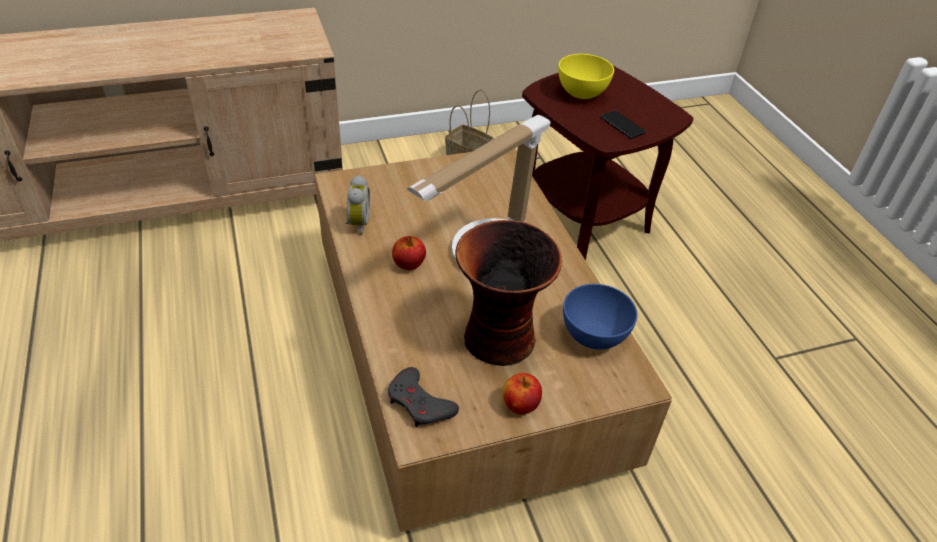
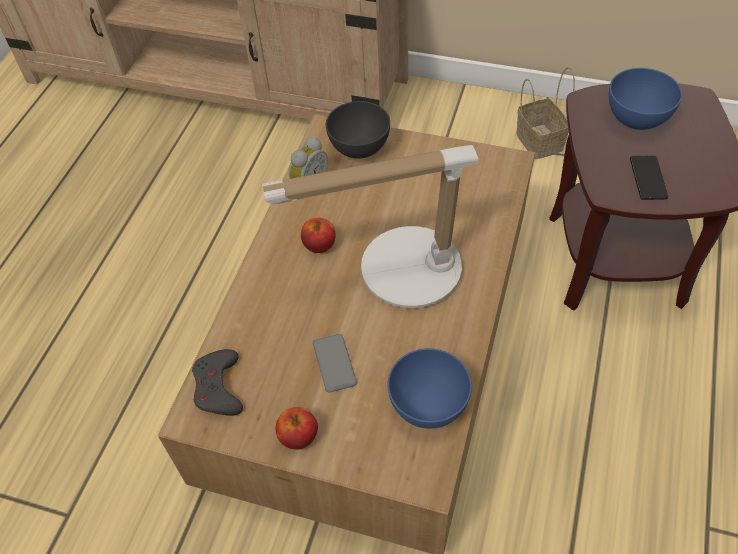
camera: 40 degrees right, 10 degrees up
vase [456,220,562,366] -> phone [313,333,357,393]
yellow bowl [558,54,614,99] -> blue bowl [609,68,682,130]
none -> grey bowl [326,101,390,159]

